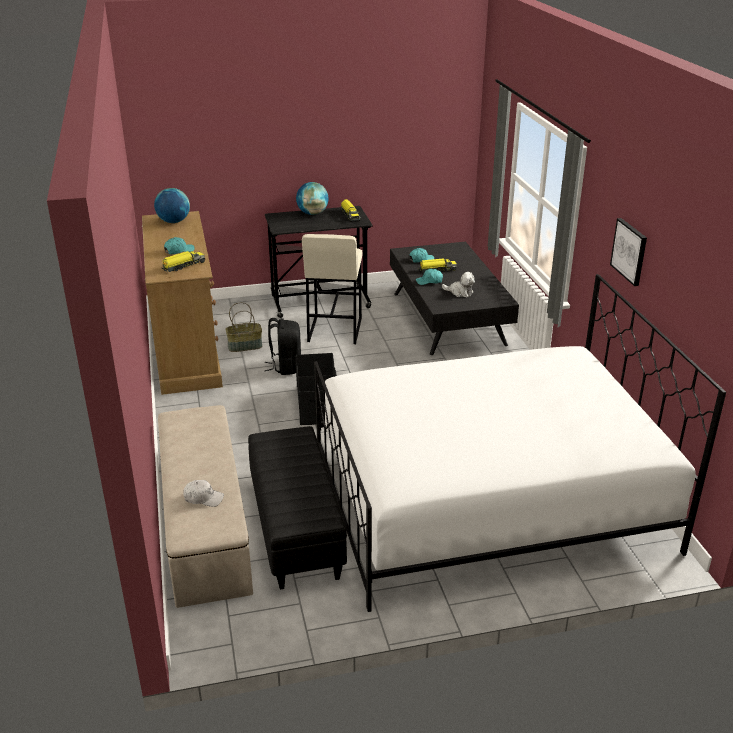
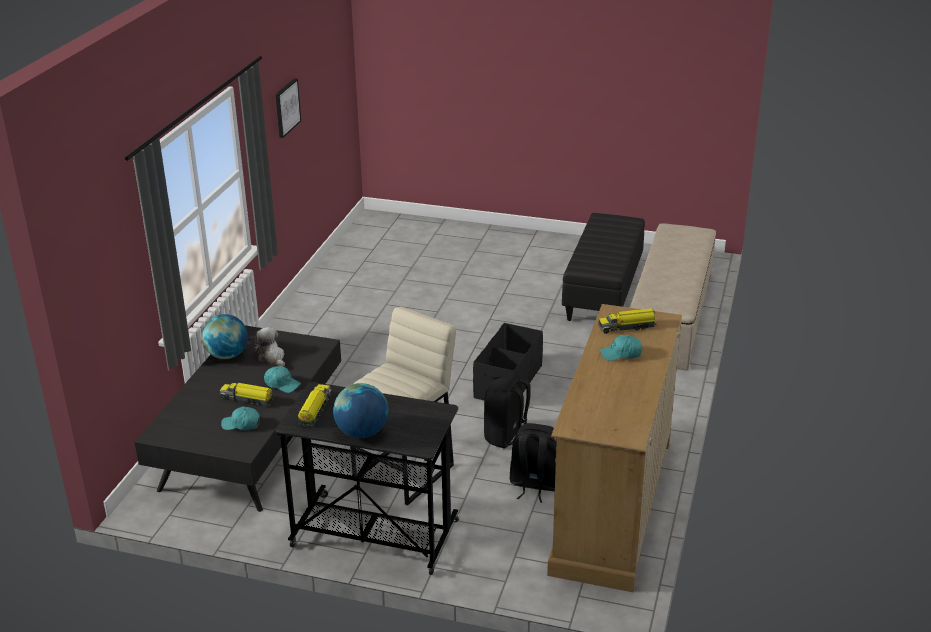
camera: 150 degrees left, 0 degrees up
globe [154,188,190,223] -> globe moved to [202,314,248,359]
white cap [183,480,224,507] -> none
basket [225,302,262,352] -> black backpack [510,423,557,503]
white bed [314,274,726,612] -> none

